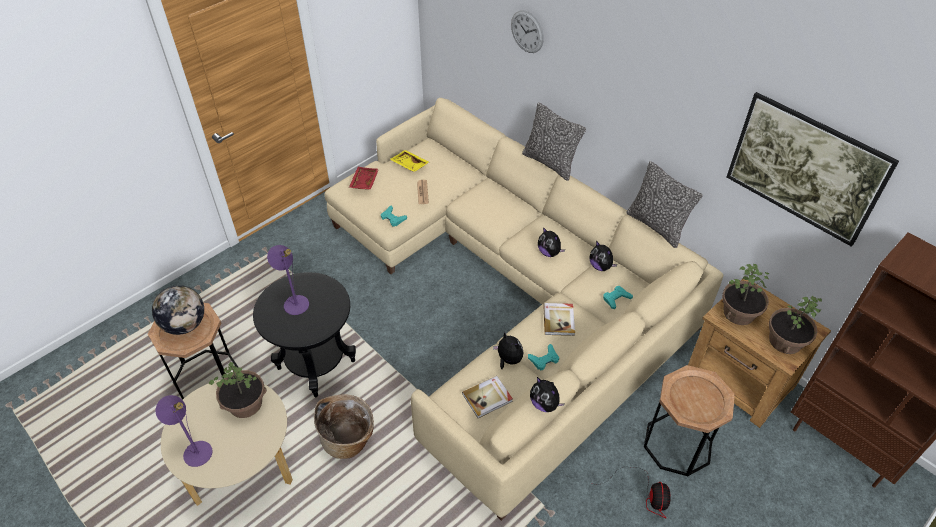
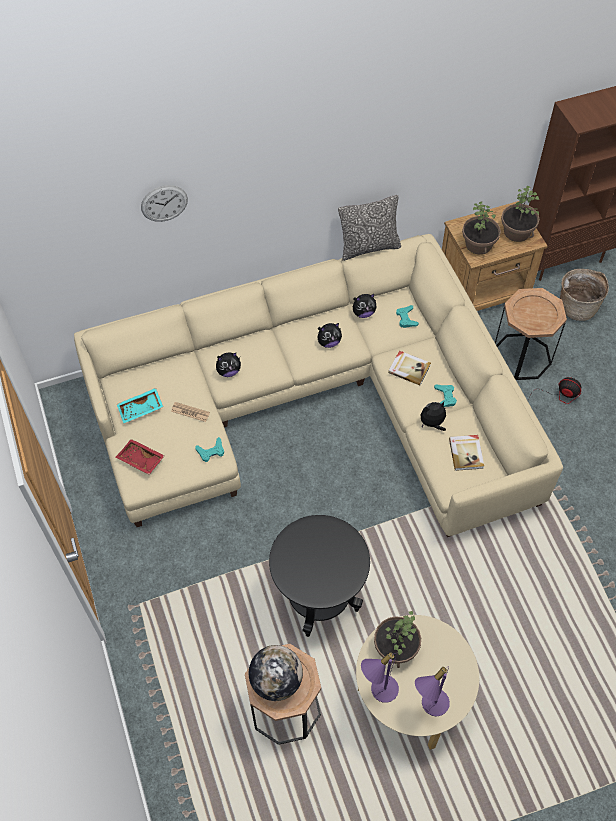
camera: 65 degrees left, 10 degrees up
purple table lamp [267,245,309,315] -> purple table lamp moved to [361,652,399,703]
basket [314,394,374,459] -> basket moved to [560,269,609,321]
yellow tray [390,150,429,172] -> turquoise tray [117,388,163,423]
pillow [522,102,586,181] -> none
plush toy [530,377,565,412] -> plush toy moved to [216,352,241,377]
picture [727,92,899,247] -> none

